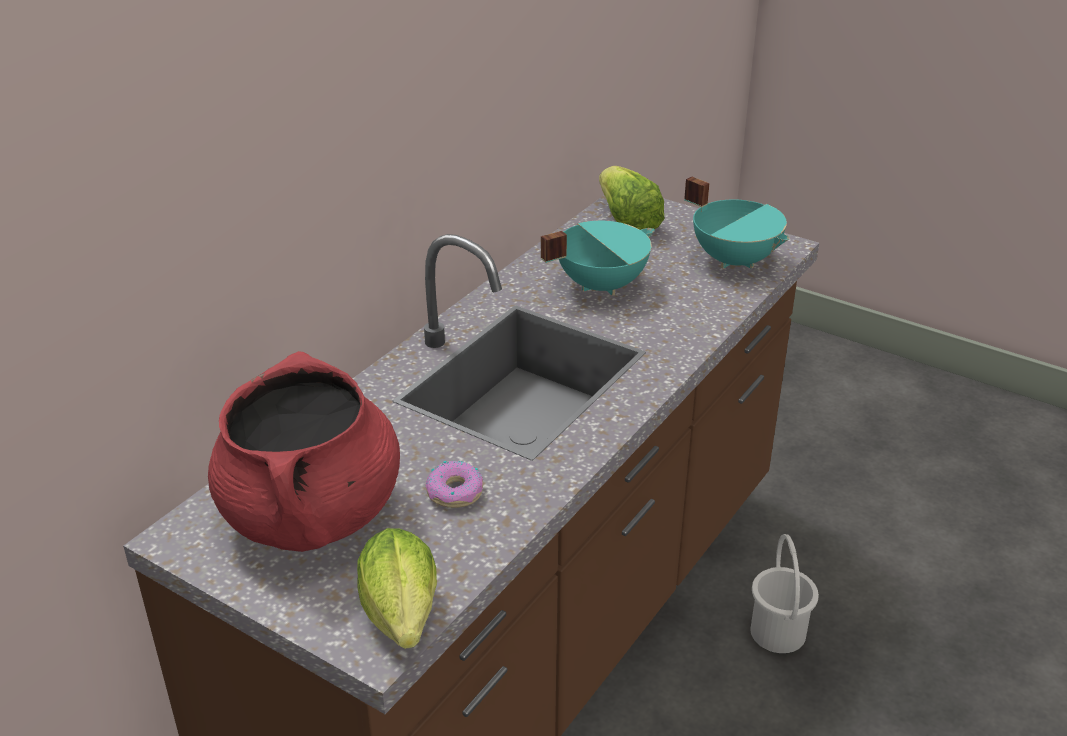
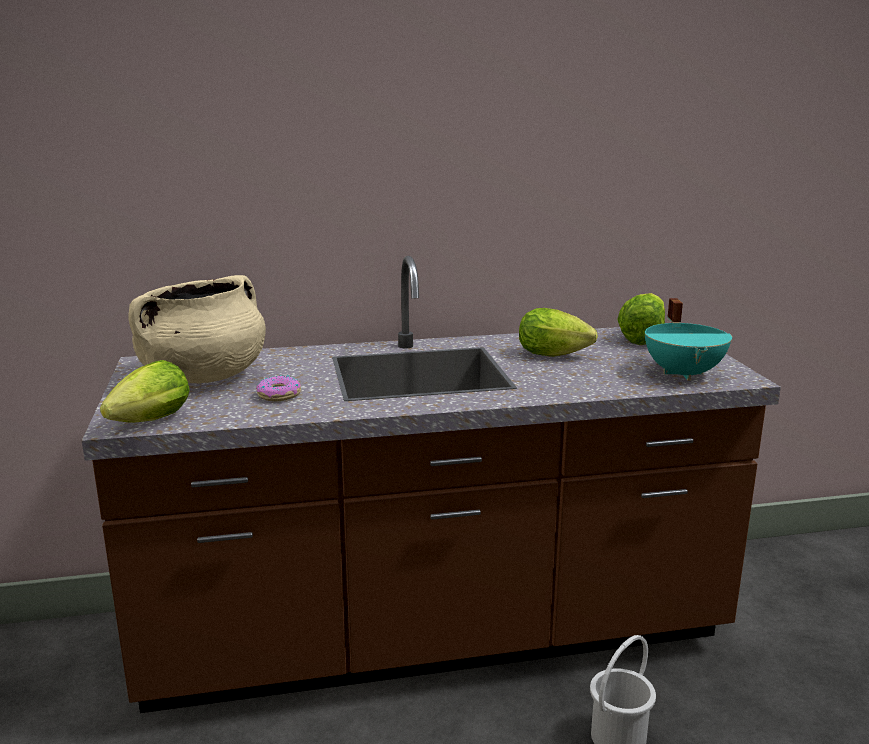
camera: 45 degrees right, 15 degrees down
red cooking pot [208,351,400,552] -> beige cooking pot [129,275,266,383]
turquoise cooking pot [541,221,655,296] -> lettuce [519,308,598,357]

